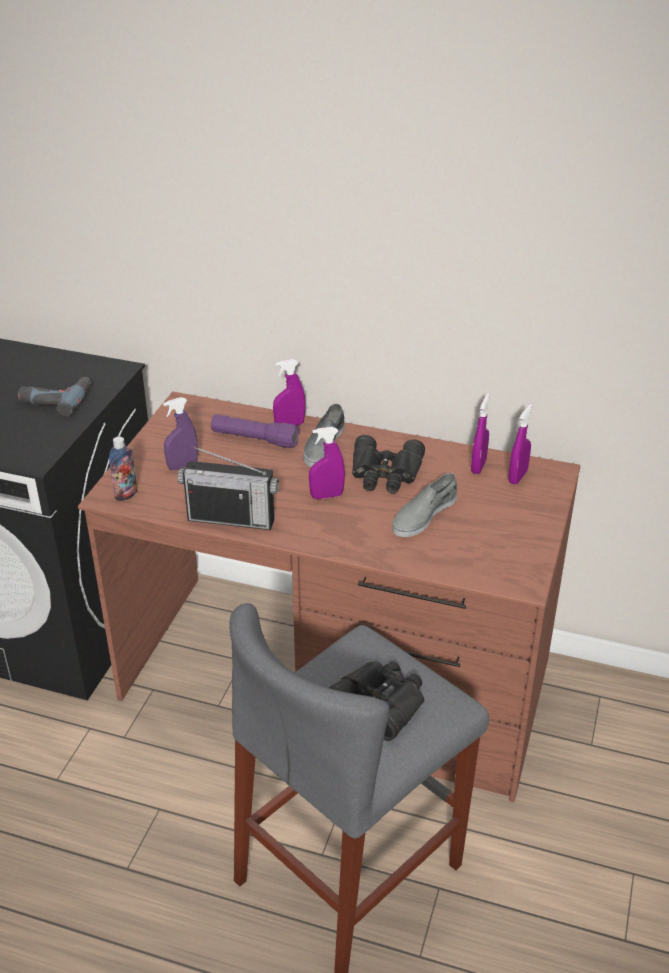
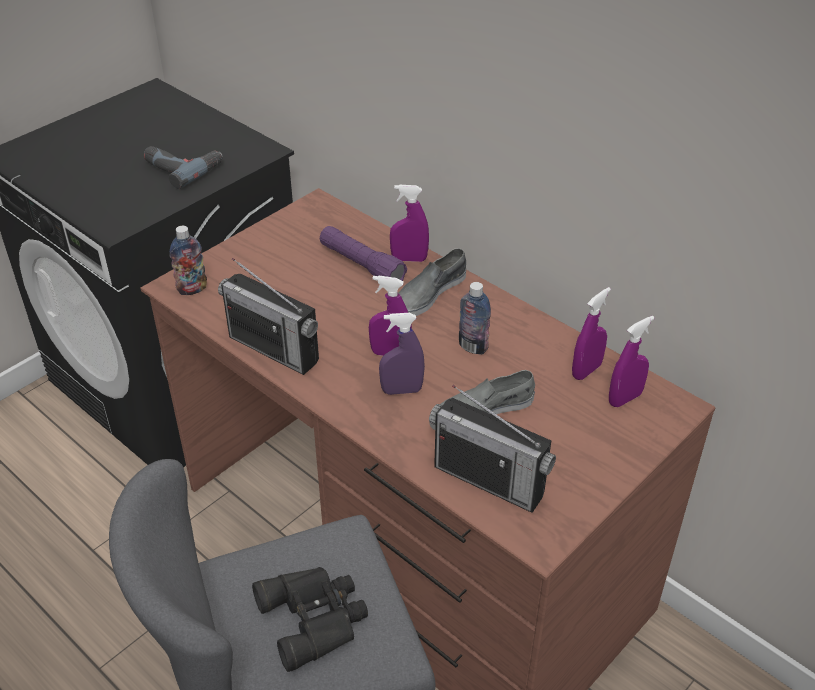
camera: 25 degrees right, 5 degrees up
purple spray bottle [163,397,198,470] -> purple spray bottle moved to [379,313,425,395]
black binoculars [352,435,425,493] -> bottle [459,282,491,354]
none -> radio [429,385,556,513]

